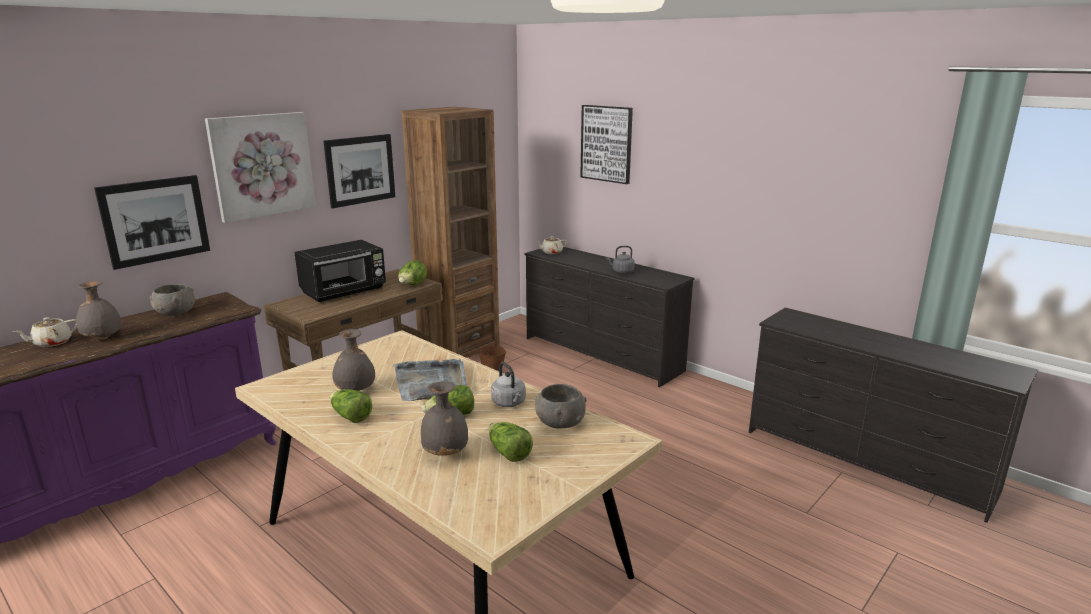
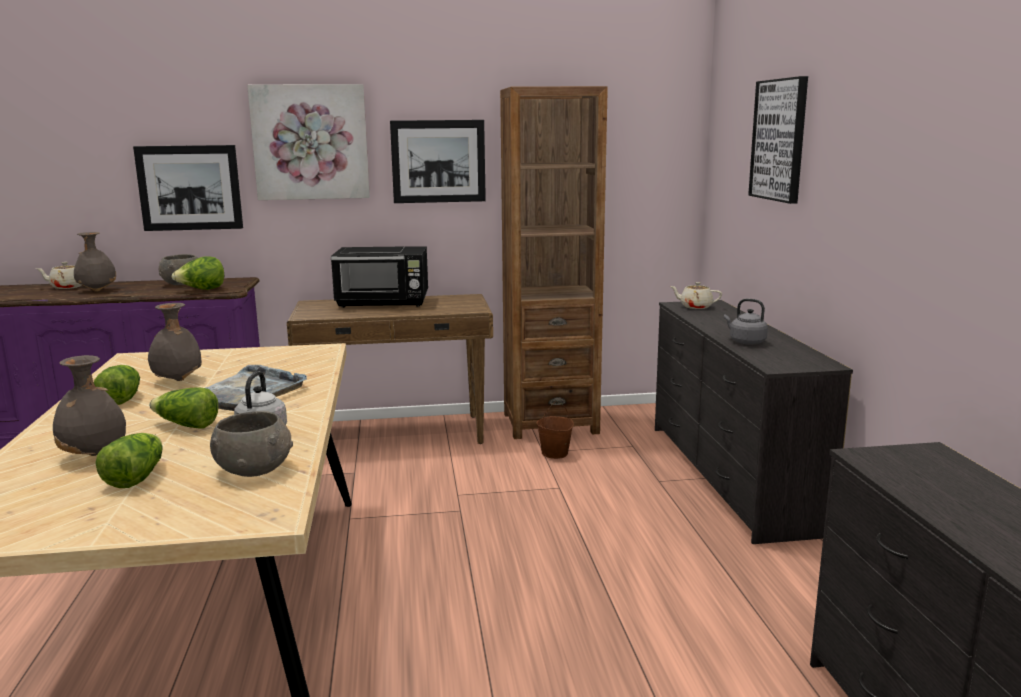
camera: 40 degrees right, 5 degrees down
lettuce [398,260,427,285] -> lettuce moved to [172,256,224,290]

